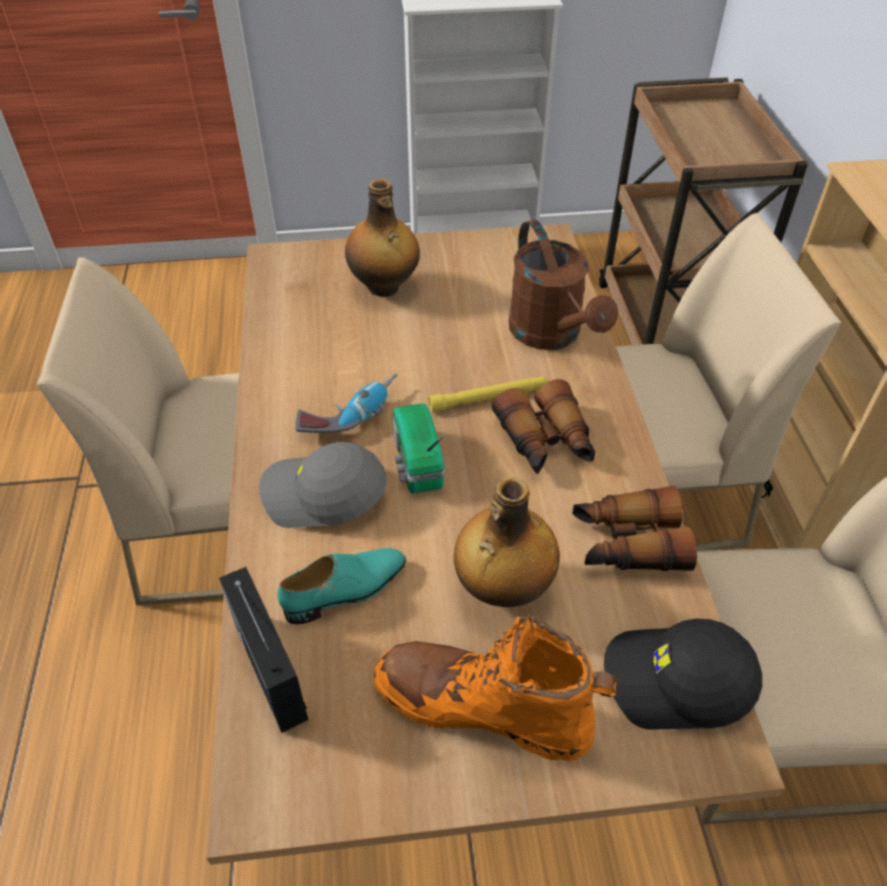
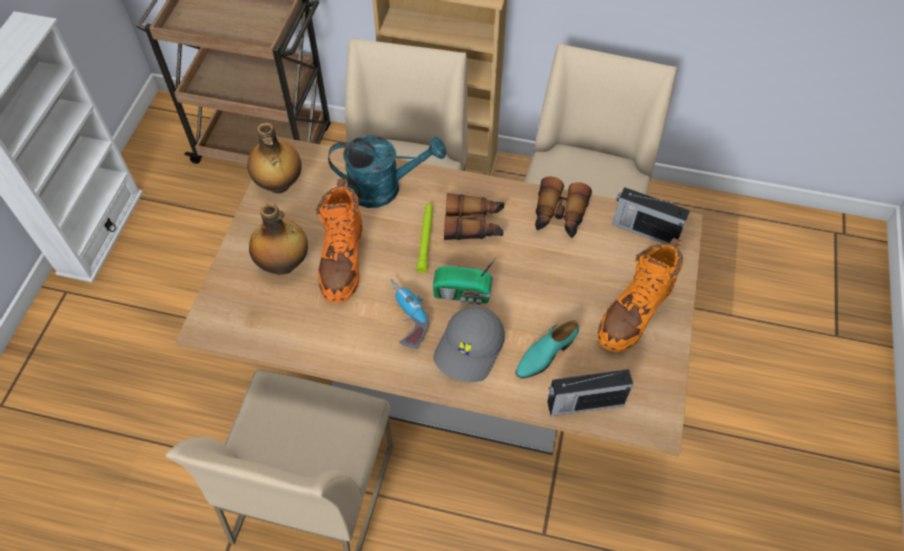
camera: 70 degrees left, 10 degrees up
turquoise shoe [278,548,406,624] -> turquoise shoe turned 120 degrees counterclockwise [515,320,579,378]
yellow flashlight [428,377,549,412] -> green flashlight [416,203,433,273]
bottle [454,477,560,607] -> bottle moved to [247,122,302,193]
brown watering can [509,220,618,350] -> turquoise watering can [328,135,446,208]
black cap [604,618,762,730] -> radio [612,187,690,244]
none -> orange boot [315,178,363,303]

